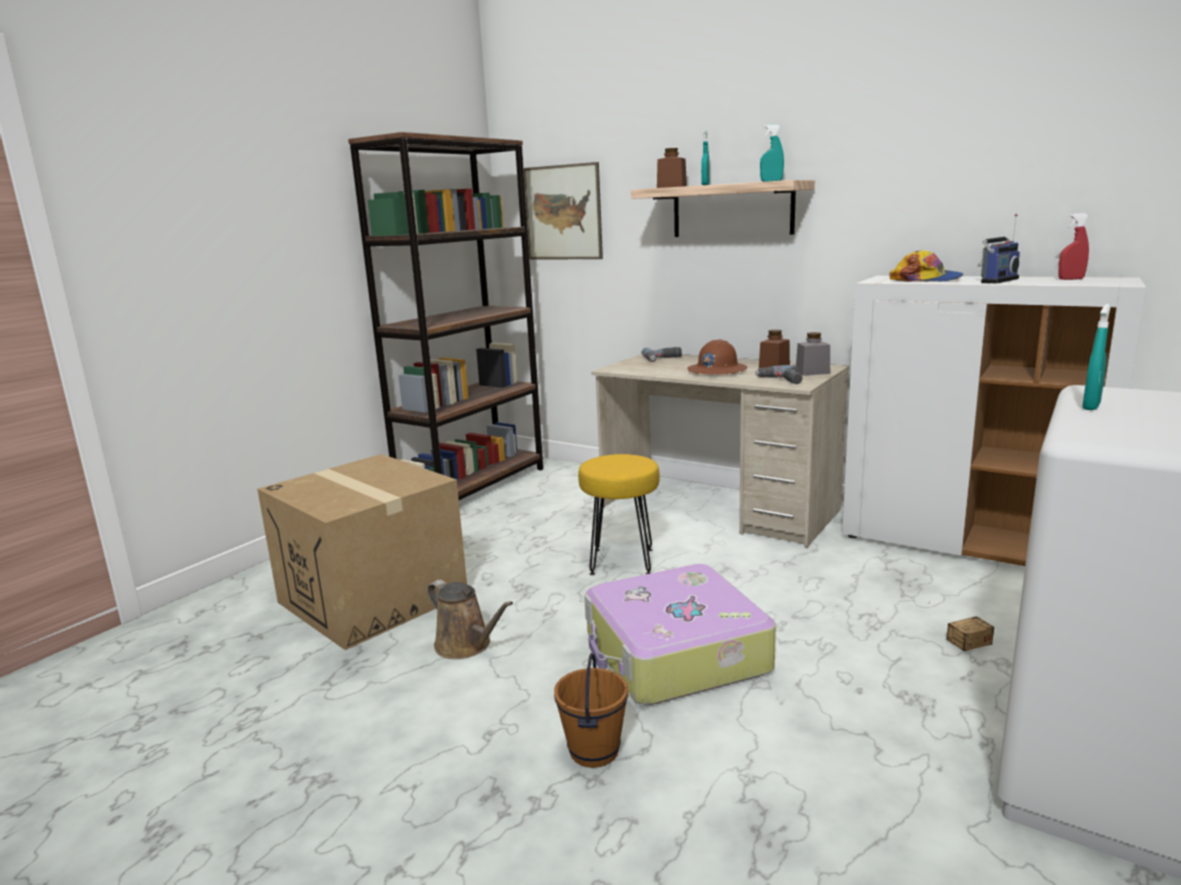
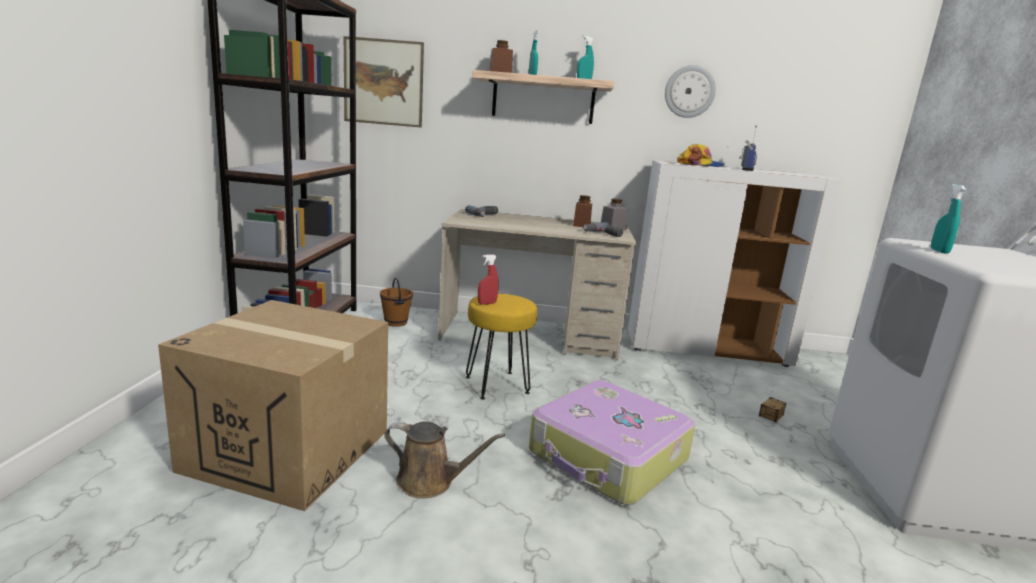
camera: 30 degrees left, 0 degrees up
brown bucket [554,653,628,768] -> brown bucket moved to [380,278,413,327]
brown hard hat [687,339,748,375] -> none
red spray bottle [1058,213,1089,280] -> red spray bottle moved to [478,254,499,305]
none -> wall clock [665,65,716,118]

